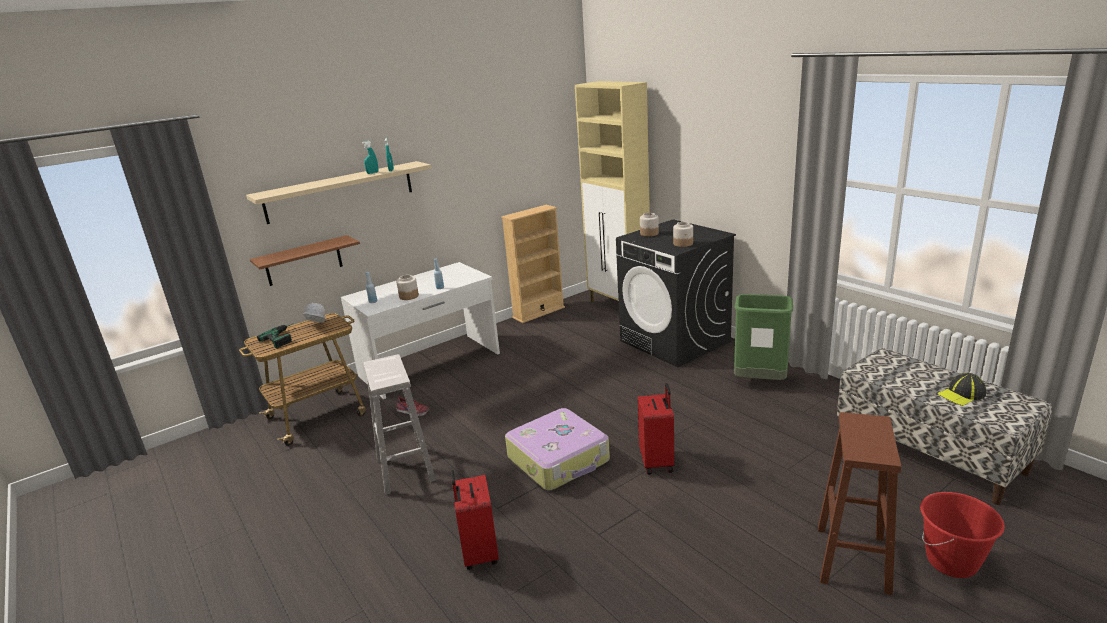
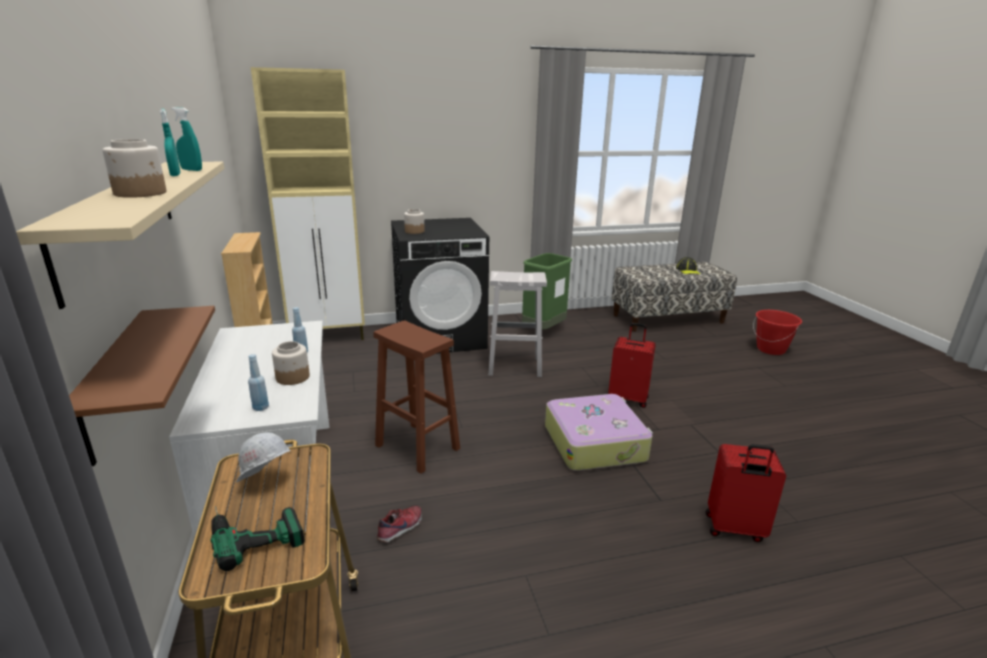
camera: 70 degrees left, 0 degrees up
white stool [364,354,436,495] -> white stool moved to [488,271,547,377]
jar [673,222,693,247] -> jar moved to [102,139,166,198]
brown stool [818,412,901,595] -> brown stool moved to [373,320,460,474]

